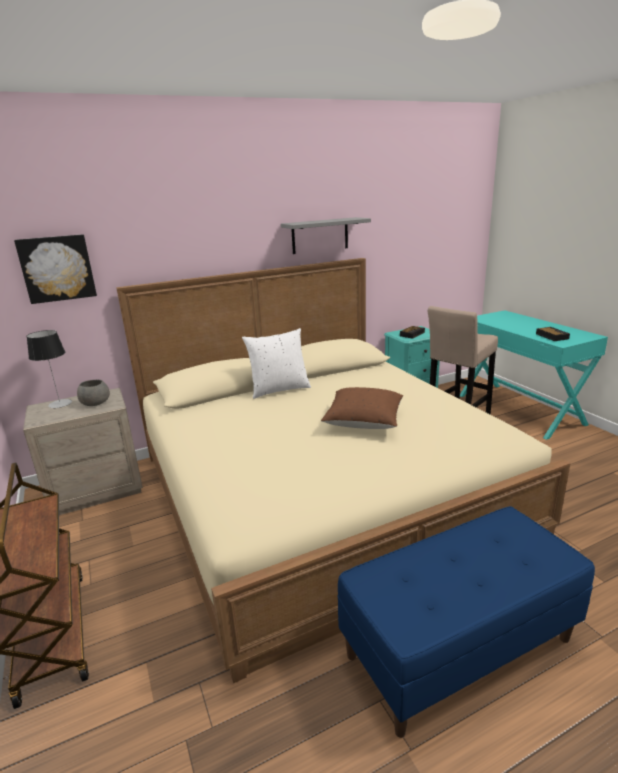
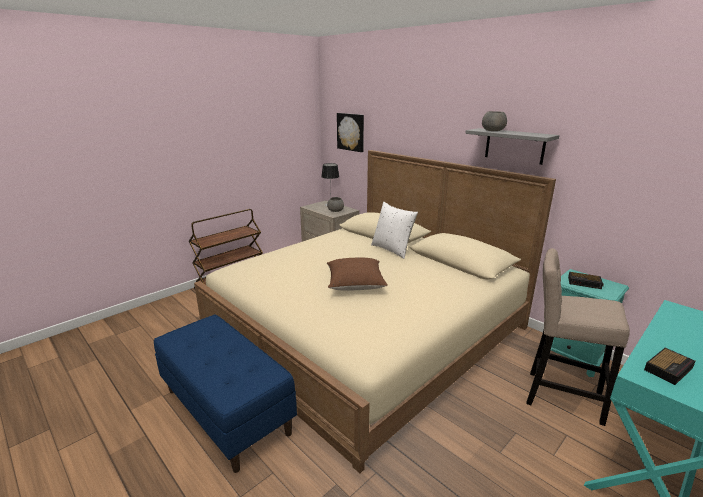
camera: 70 degrees right, 0 degrees up
none -> grey bowl [482,111,507,131]

